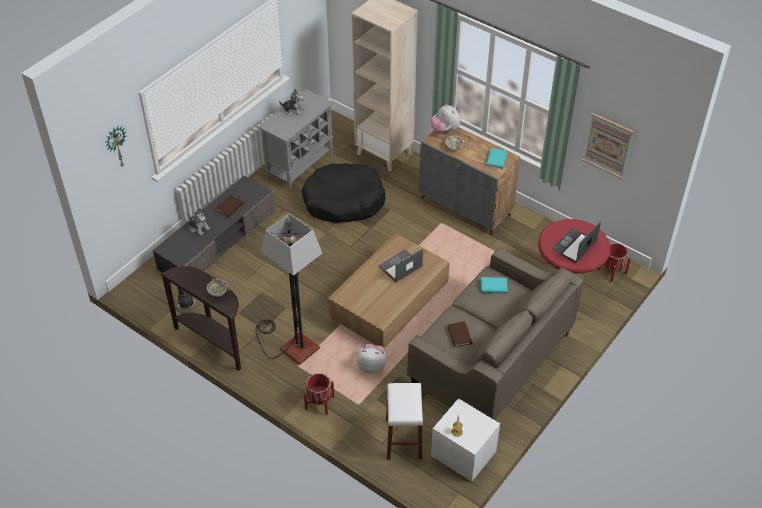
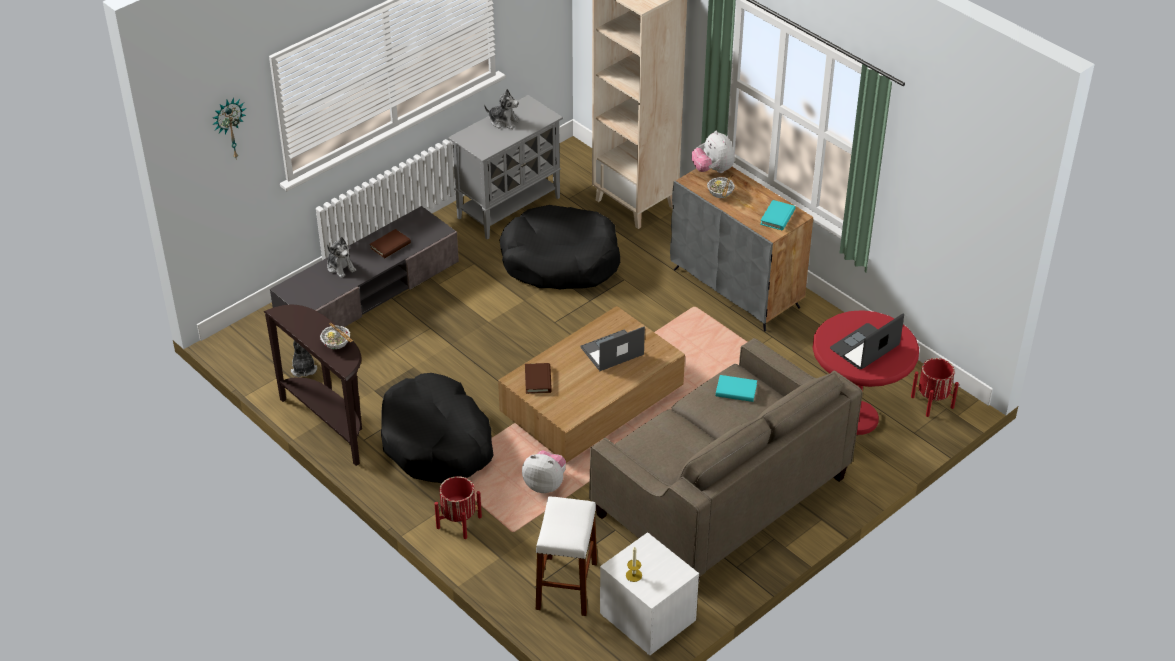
camera: 10 degrees right, 5 degrees down
floor lamp [256,213,322,365] -> black dog bed [381,373,493,483]
brown book [448,321,473,348] -> brown book moved to [525,363,552,394]
picture [583,113,634,179] -> none

